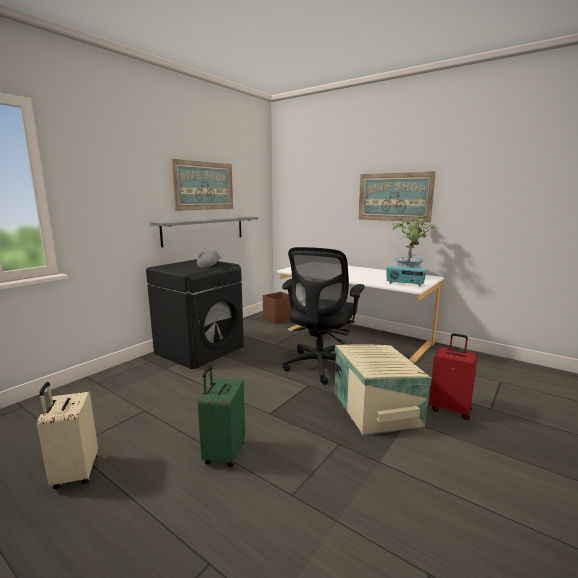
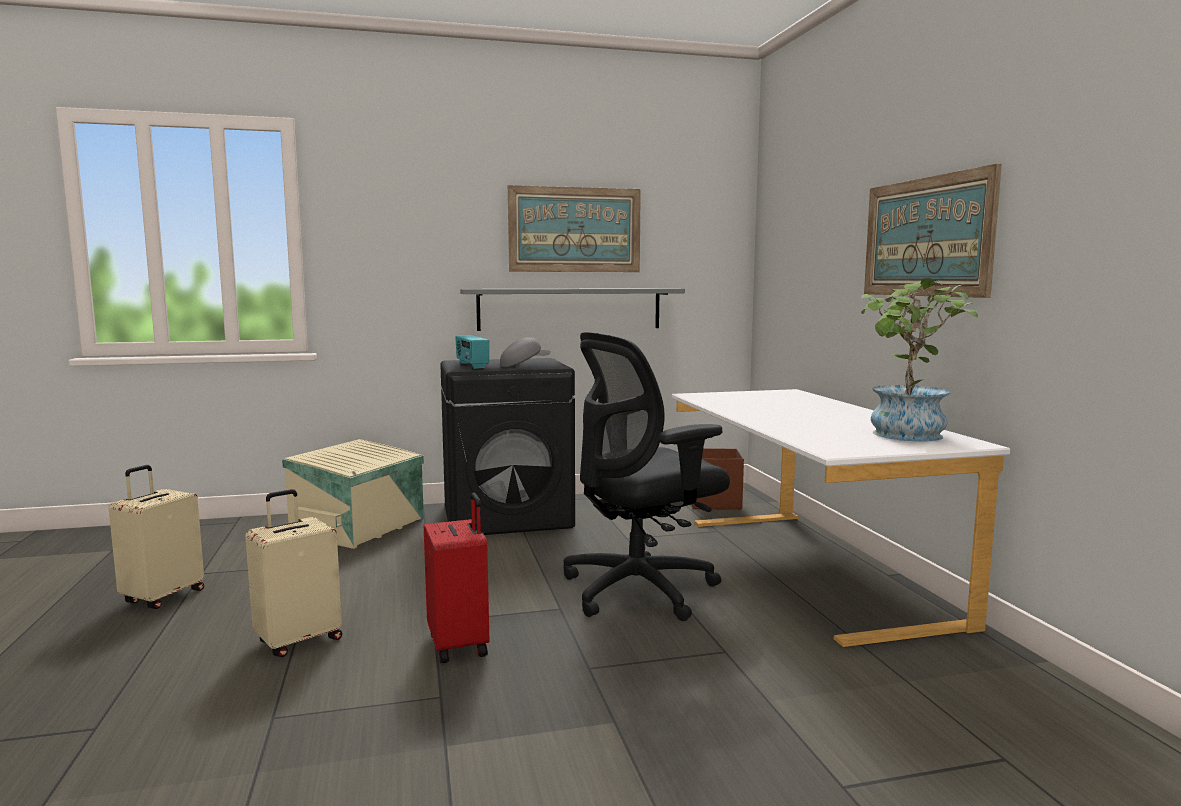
camera: 40 degrees right, 5 degrees down
green suitcase [198,365,245,467] -> beige suitcase [245,489,342,657]
beige storage box [335,345,432,436] -> beige storage box moved to [282,439,424,549]
radio [386,266,427,287] -> radio moved to [455,335,489,369]
red suitcase [429,333,478,420] -> red suitcase moved to [424,493,489,663]

